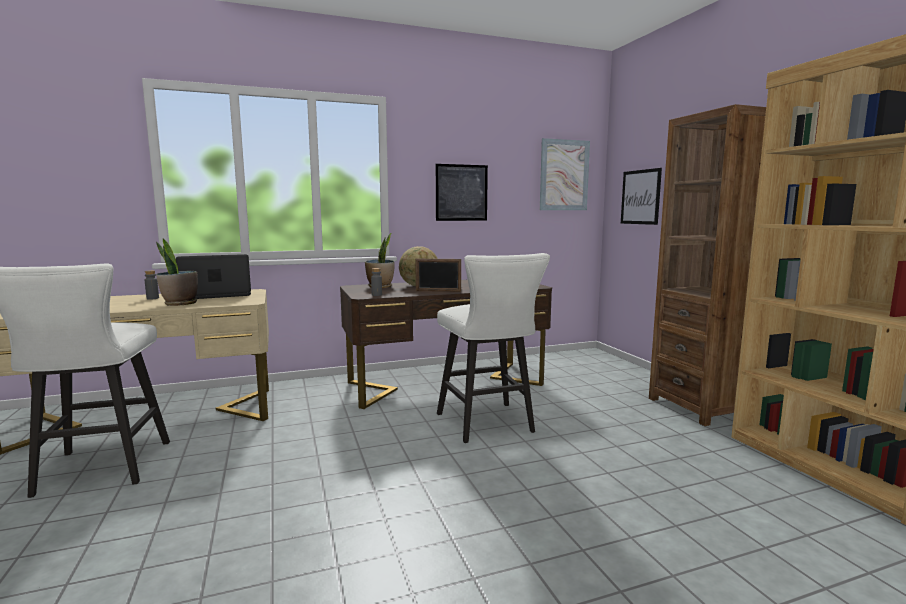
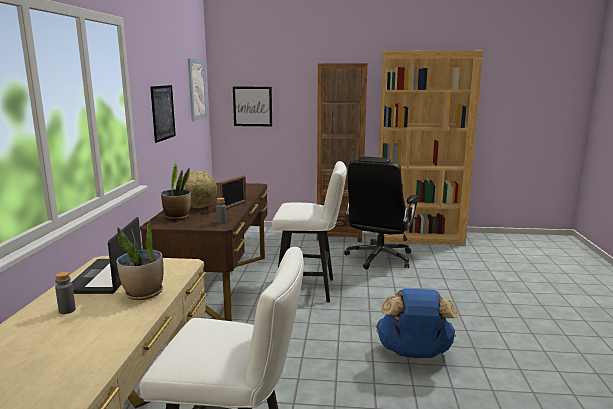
camera: 65 degrees left, 5 degrees up
none -> black office chair [344,157,419,269]
none -> blue backpack [376,288,458,358]

